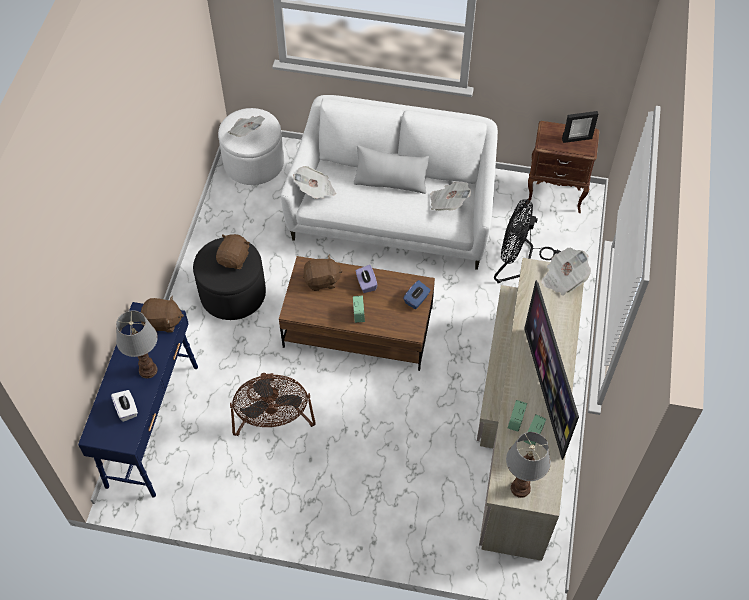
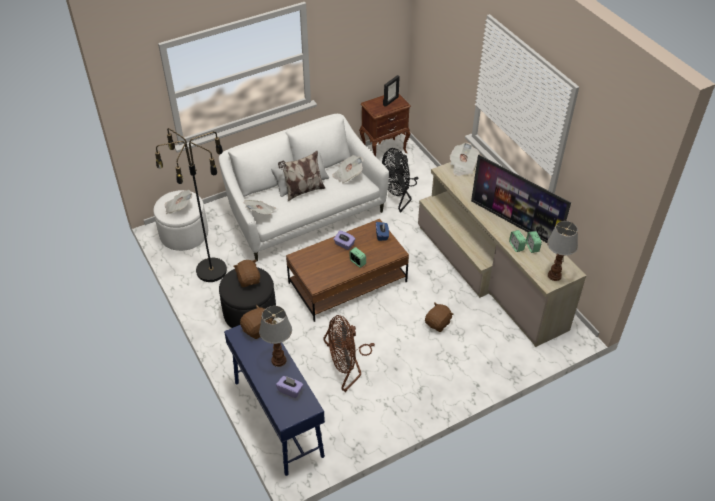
camera: 40 degrees left, 10 degrees down
white tissue box [111,390,138,422] -> purple tissue box [276,376,303,398]
brown fan [230,373,316,436] -> brown fan turned 120 degrees clockwise [323,315,375,392]
brown plush toy [303,254,343,291] -> brown plush toy moved to [425,302,453,332]
none -> floor lamp [155,128,227,282]
none -> pillow [278,151,325,201]

